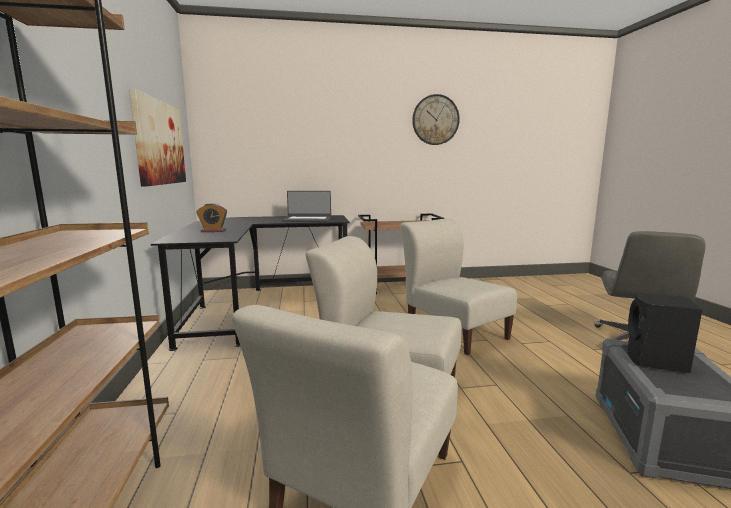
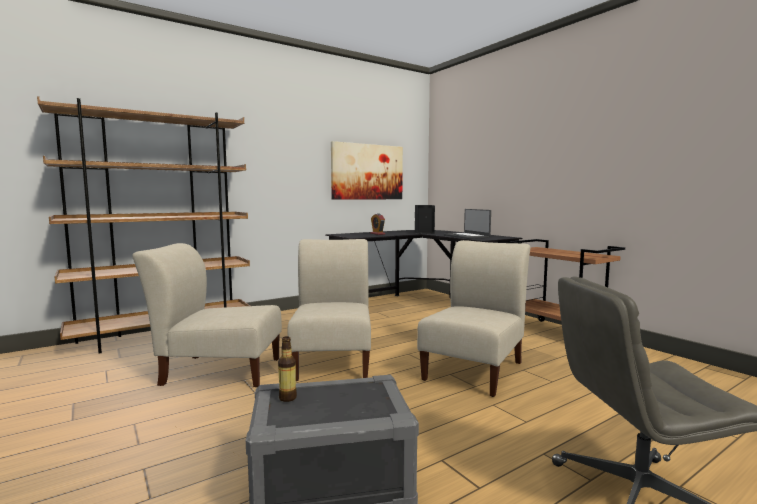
camera: 65 degrees right, 5 degrees down
wall clock [412,94,460,145] -> none
black speaker [627,292,702,373] -> black speaker moved to [415,205,435,234]
none -> bottle [278,336,297,402]

